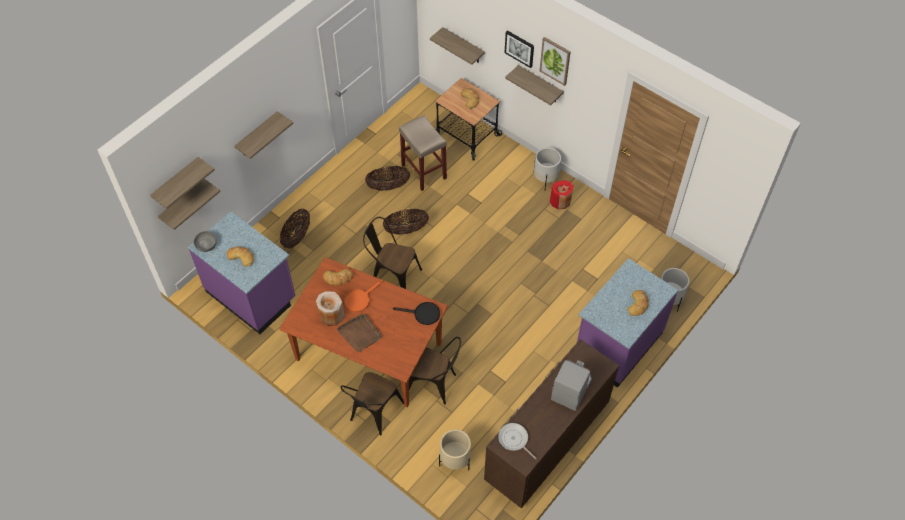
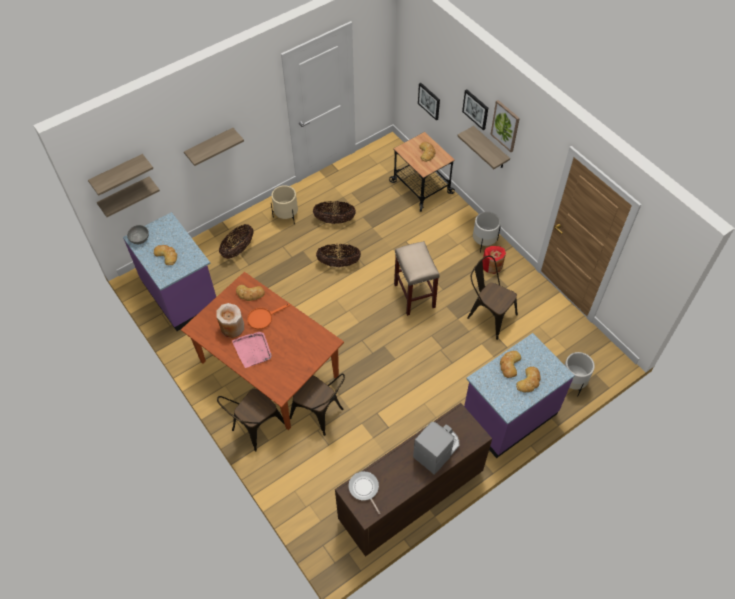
camera: 15 degrees right, 0 degrees up
brown tray [337,314,381,353] -> pink tray [232,332,272,368]
brown chair [363,217,422,289] -> brown chair moved to [467,256,518,340]
black frying pan [393,302,440,325] -> none
beige stool [399,115,447,191] -> beige stool moved to [394,241,439,316]
shelf [430,27,485,65] -> picture [418,83,440,121]
beige planter [439,429,471,470] -> beige planter moved to [271,185,298,224]
none -> bread [500,351,521,378]

